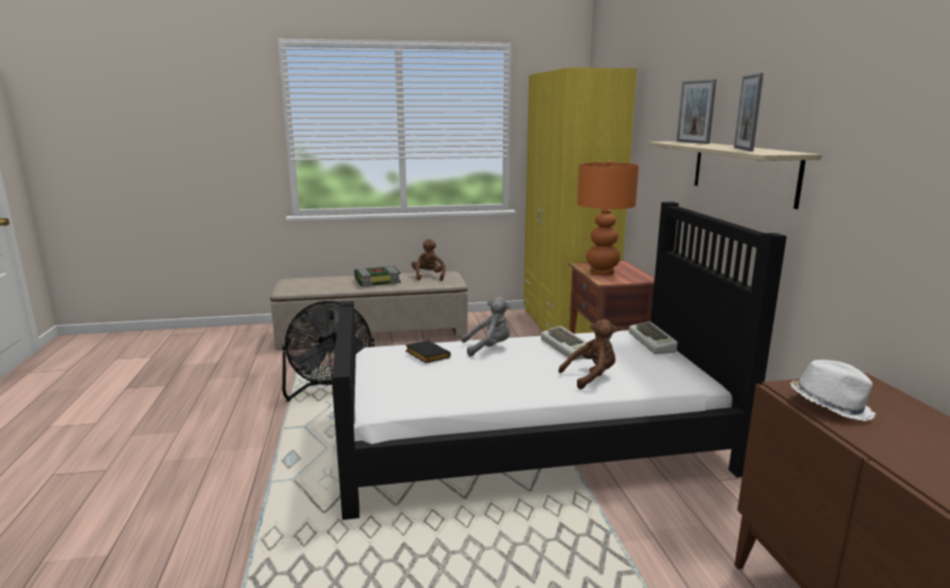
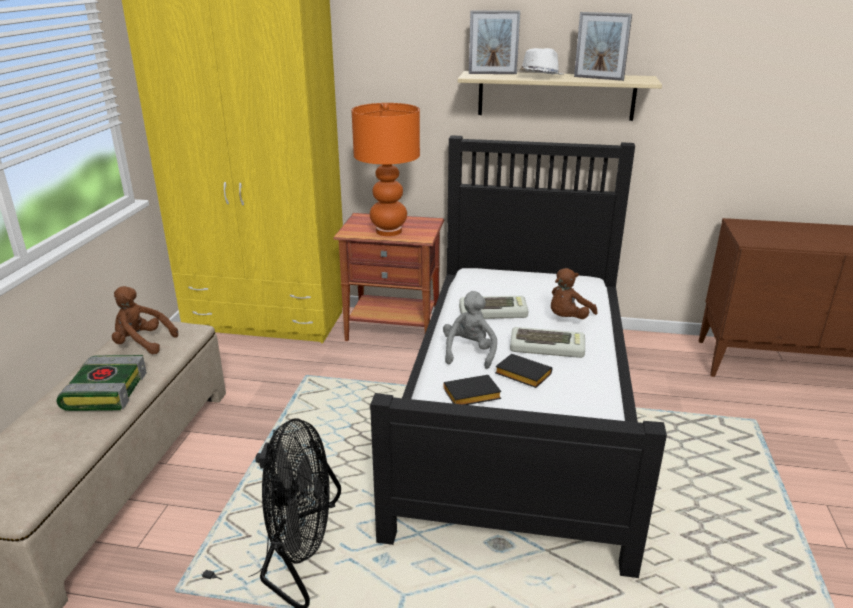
camera: 70 degrees left, 10 degrees up
brown plush toy [558,319,617,389] -> brown plush toy turned 135 degrees counterclockwise [551,268,597,319]
keyboard [629,322,678,354] -> keyboard moved to [510,327,585,358]
white hat [790,360,876,421] -> white hat moved to [519,48,564,75]
none -> black book [495,354,552,388]

